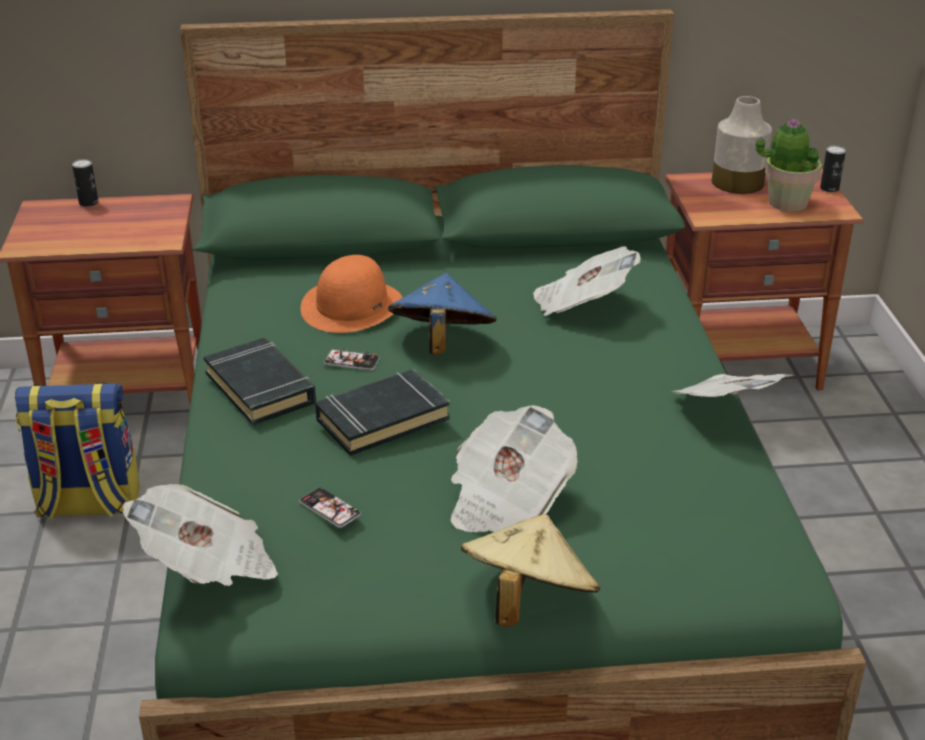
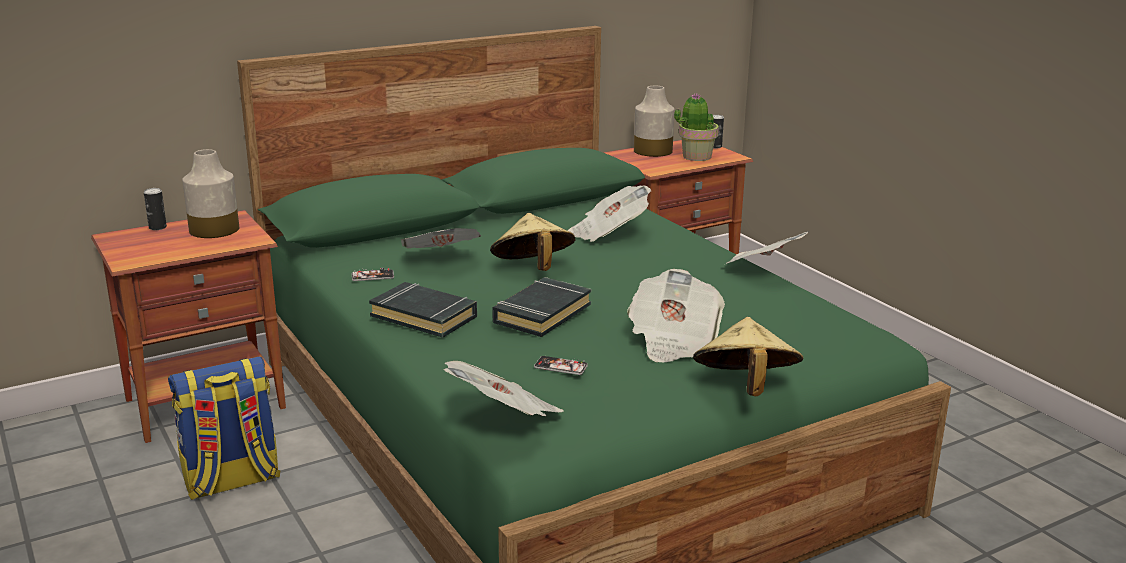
camera: 25 degrees left, 10 degrees down
orange hat [300,255,403,333] -> newspaper [400,228,481,248]
phone [324,349,380,371] -> phone moved to [352,268,394,281]
blue hat [388,273,497,355] -> beige hat [490,213,576,271]
none -> beige vase [182,149,239,238]

